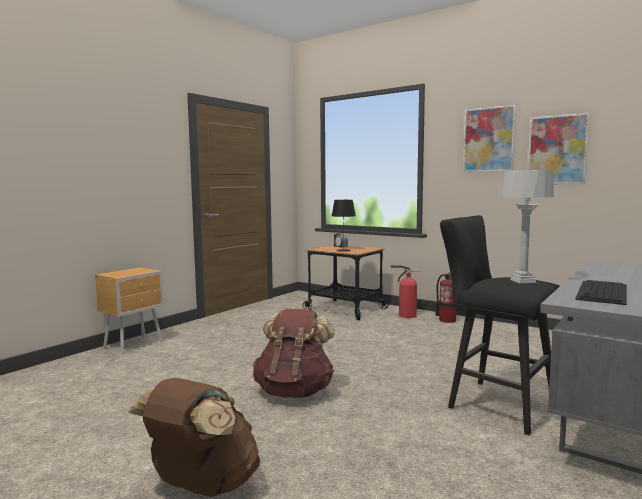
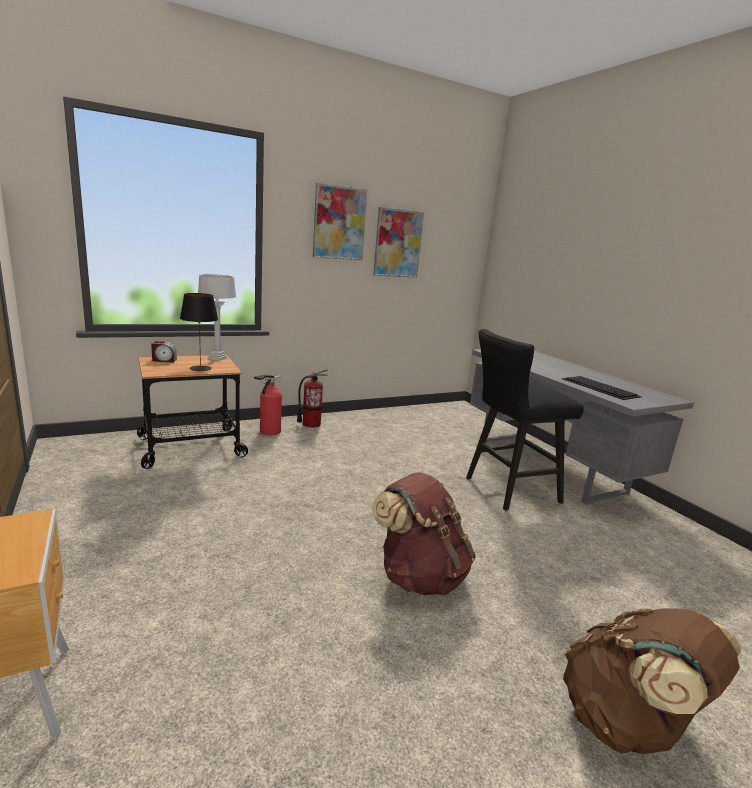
camera: 65 degrees left, 10 degrees up
grey table lamp [502,170,554,283] -> grey table lamp moved to [198,274,236,361]

